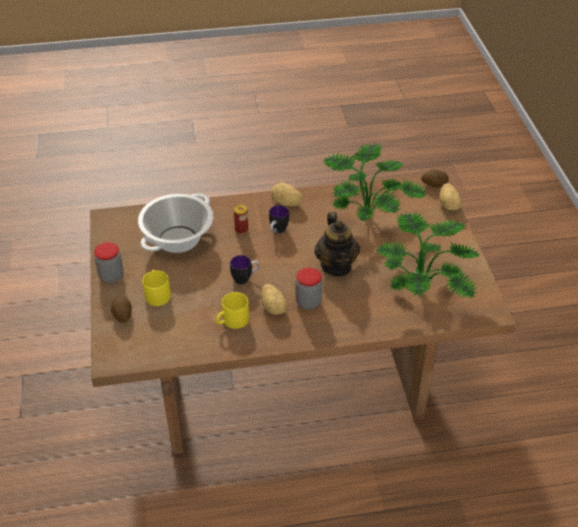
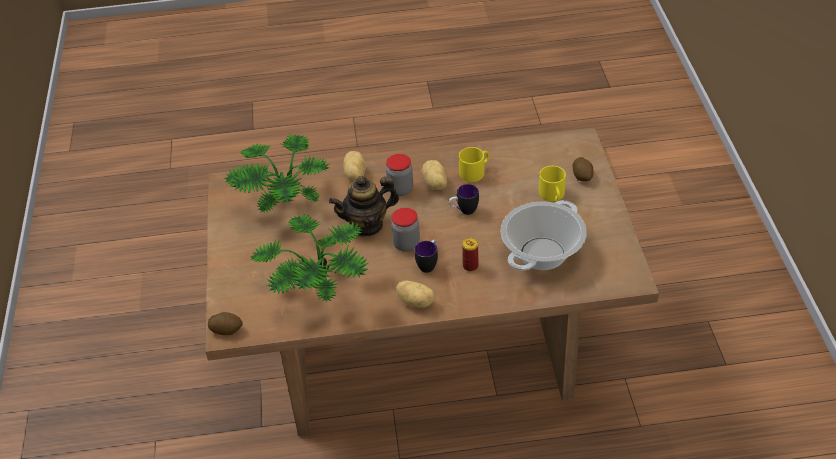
camera: 175 degrees left, 0 degrees up
jar [94,242,124,283] -> jar moved to [391,208,420,252]
teapot [314,212,360,276] -> teapot turned 105 degrees counterclockwise [329,176,399,237]
potato [439,184,462,210] -> potato moved to [343,151,366,181]

